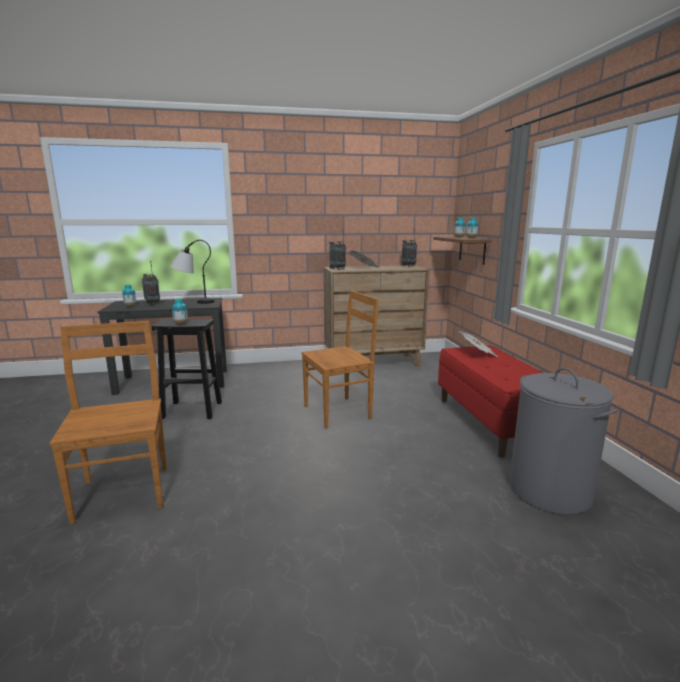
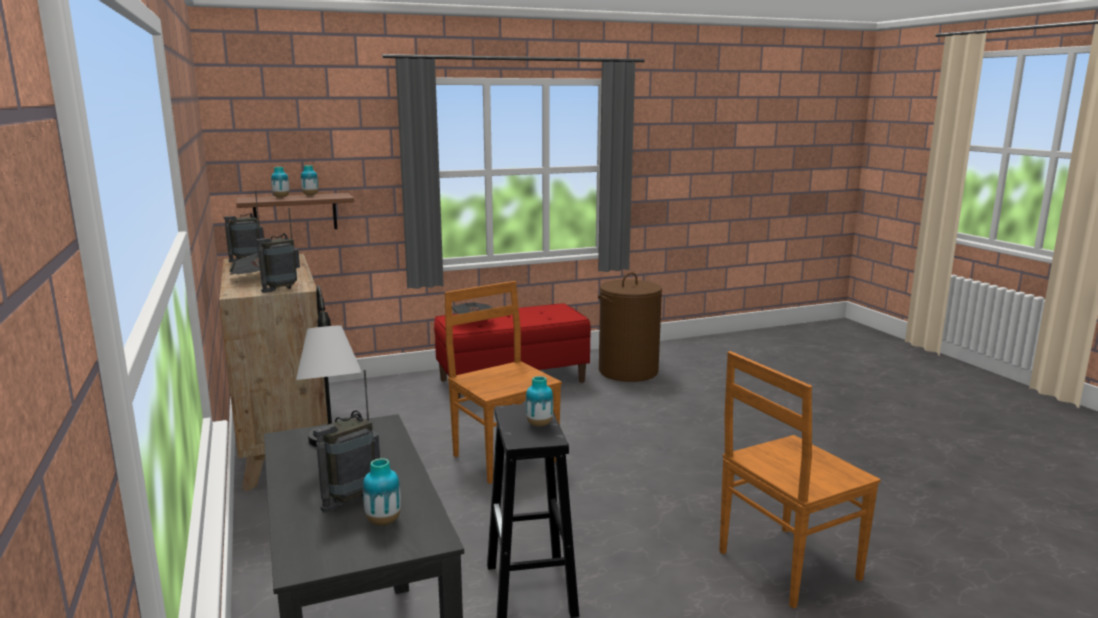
camera: 100 degrees left, 0 degrees up
grey laundry basket [509,368,619,515] -> brown laundry basket [598,273,662,382]

